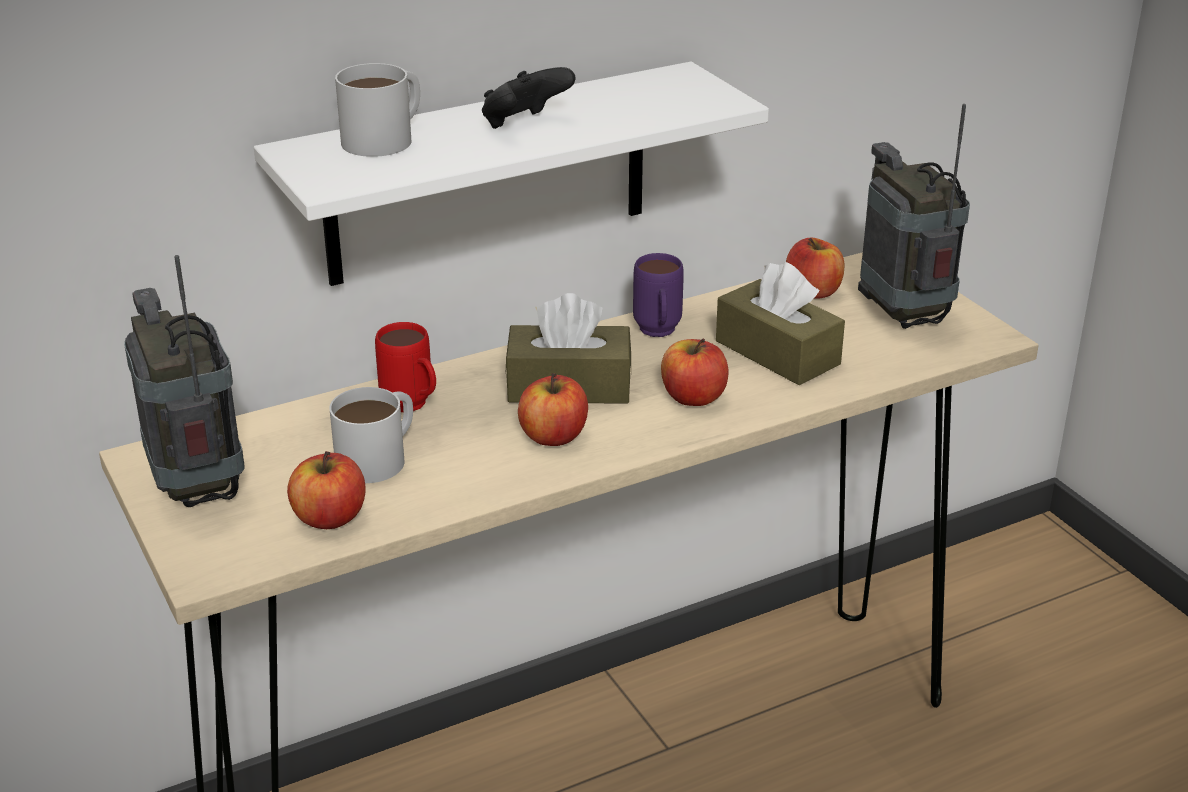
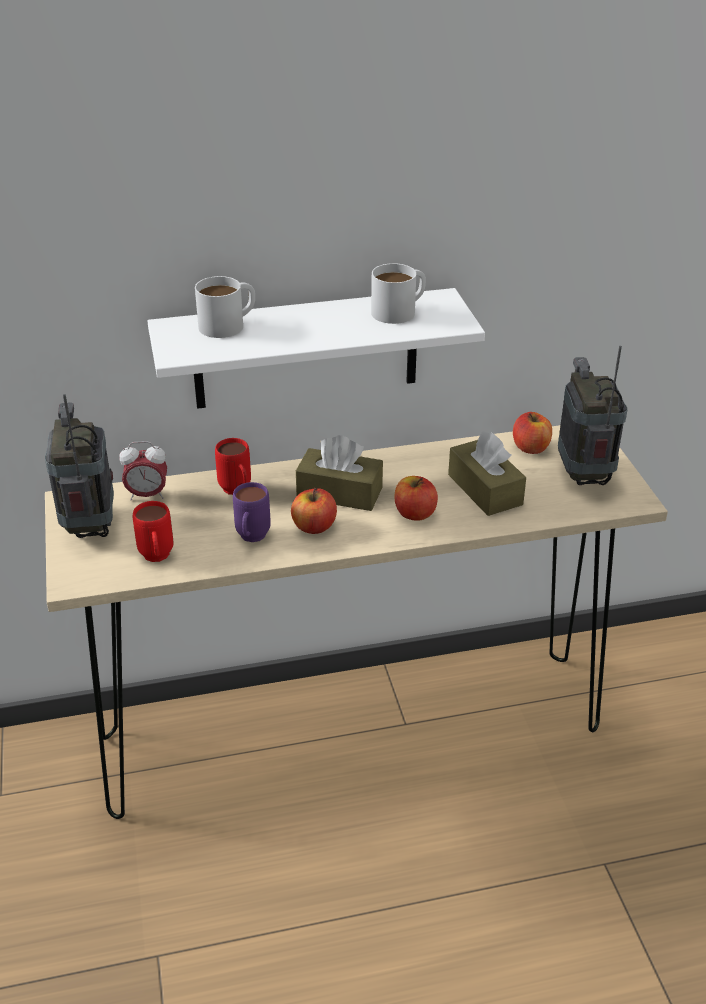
camera: 15 degrees right, 5 degrees up
apple [287,451,366,529] -> red mug [133,501,173,562]
white mug [329,387,413,483] -> white mug moved to [371,263,426,324]
black game controller [482,67,576,129] -> none
purple mug [633,253,684,337] -> purple mug moved to [233,482,271,542]
none -> alarm clock [119,441,167,500]

